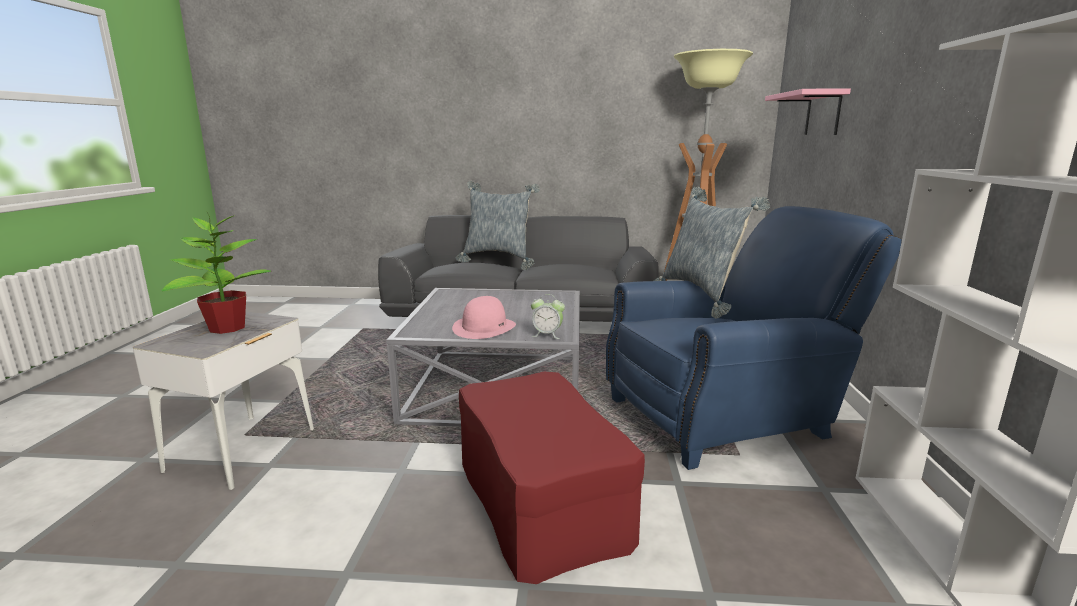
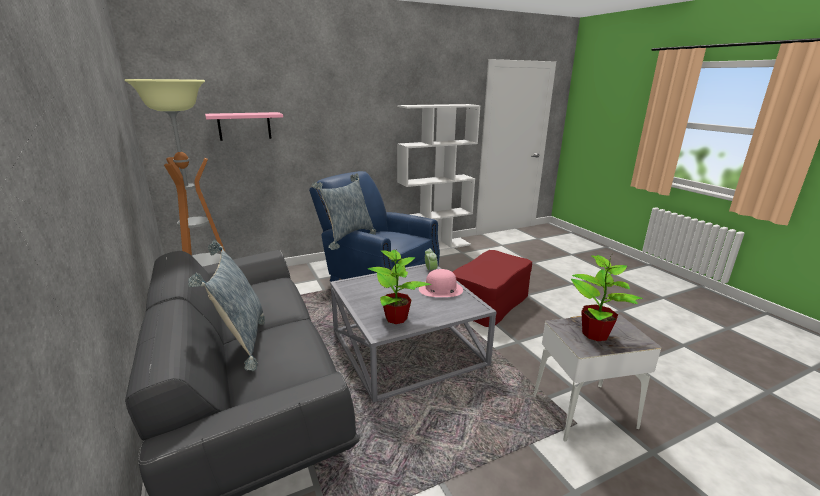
camera: 120 degrees left, 5 degrees up
none -> potted plant [368,248,432,324]

